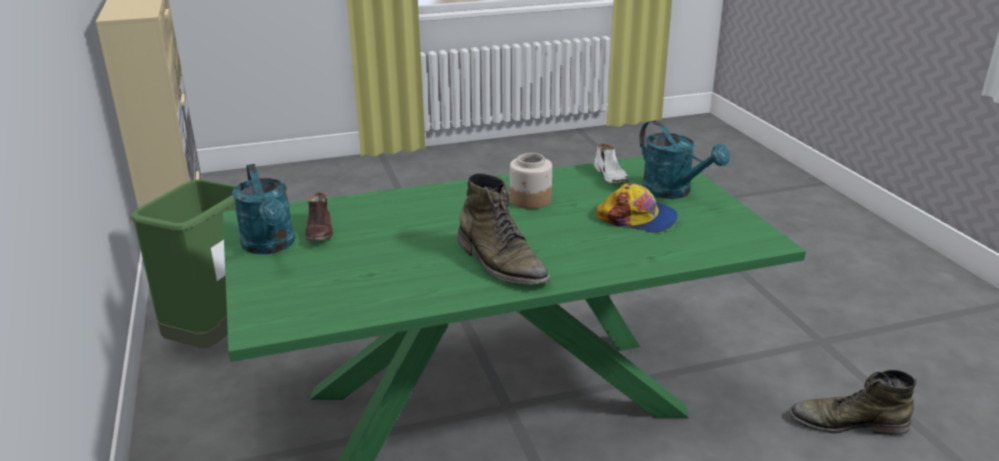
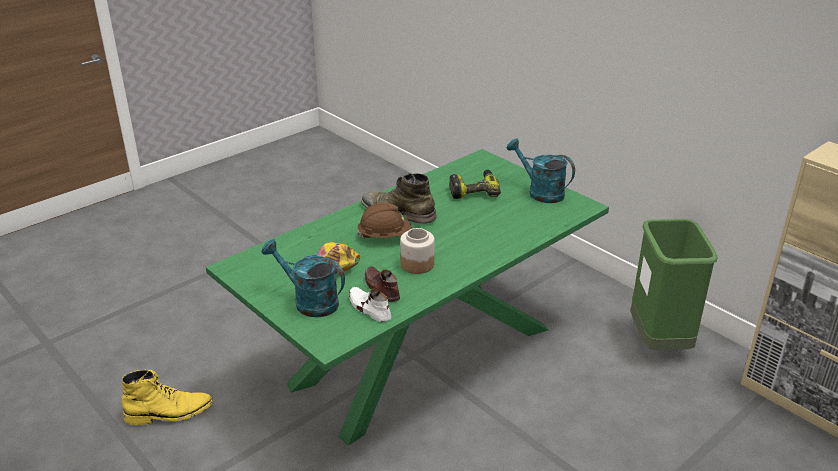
camera: 155 degrees right, 5 degrees up
brown shoe [305,193,333,241] -> brown shoe moved to [365,266,400,302]
green boot [789,370,916,435] -> yellow boot [121,370,213,425]
none -> brown hard hat [357,203,412,238]
none -> power drill [449,170,501,199]

